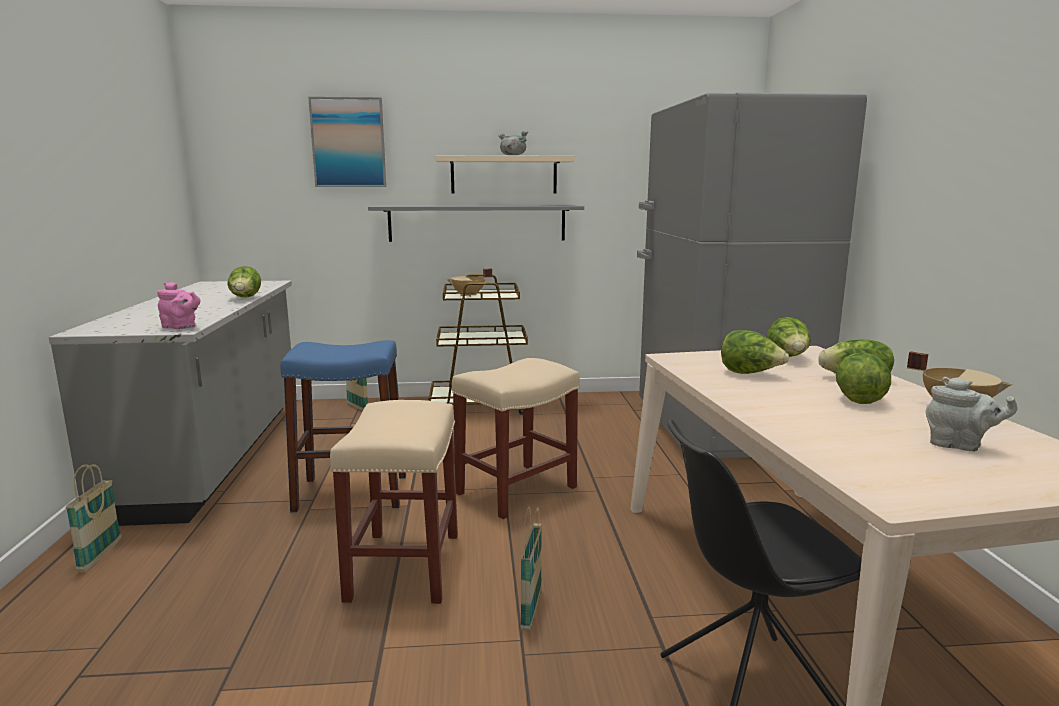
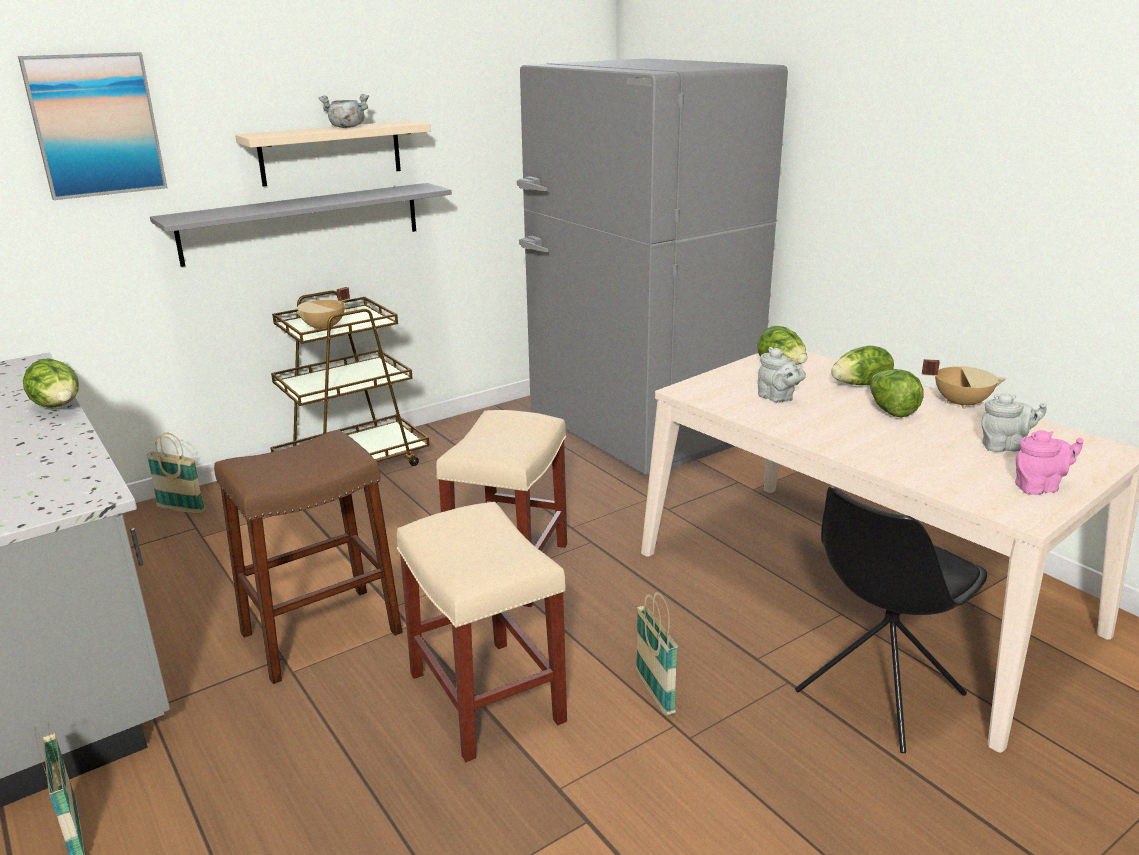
camera: 30 degrees left, 10 degrees up
pink teapot [157,282,201,329] -> pink teapot moved to [1015,430,1084,495]
blue stool [280,340,406,512] -> brown stool [214,430,403,684]
lettuce [721,330,789,374] -> grey teapot [757,347,806,403]

